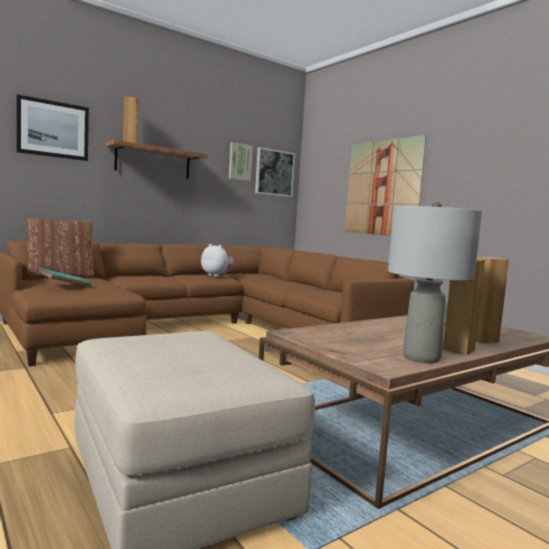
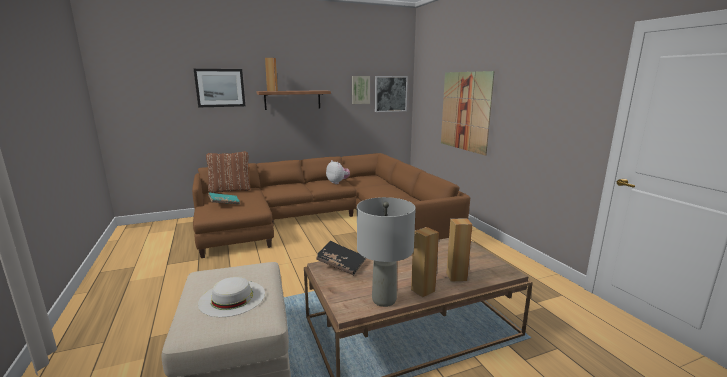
camera: 15 degrees right, 10 degrees up
none -> white hat [198,277,265,317]
none -> black book [316,241,366,275]

